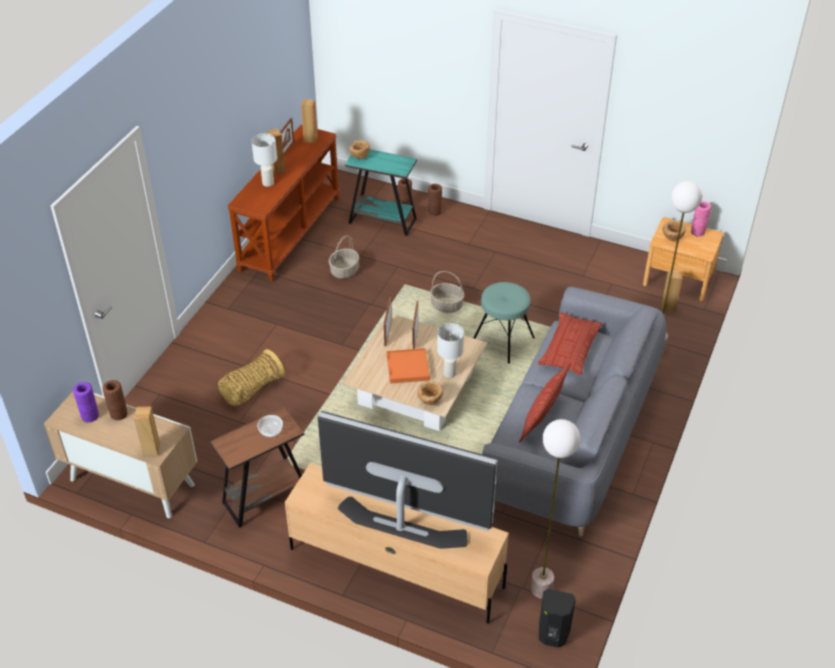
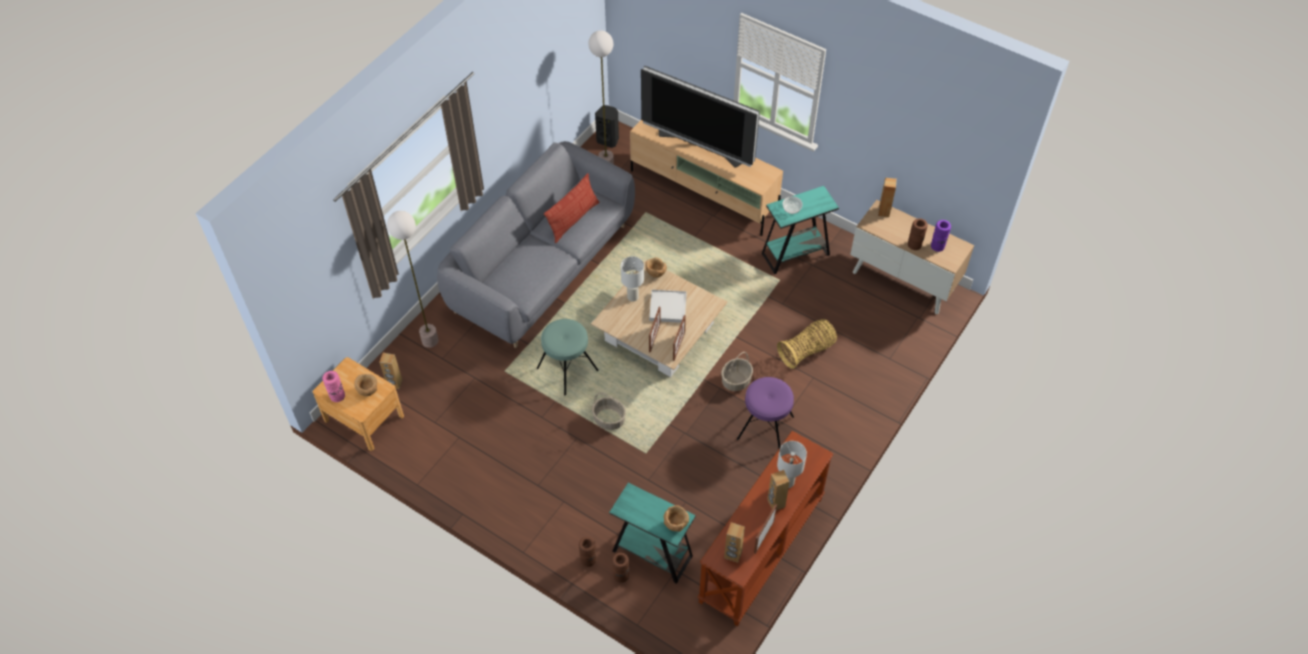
camera: 170 degrees left, 10 degrees up
brown side table [210,407,304,528] -> turquoise side table [762,186,839,274]
basket [329,235,359,279] -> basket moved to [721,352,753,391]
orange tray [386,348,430,384] -> white tray [649,290,687,323]
pillow [538,312,603,375] -> none
none -> purple stool [737,377,794,448]

